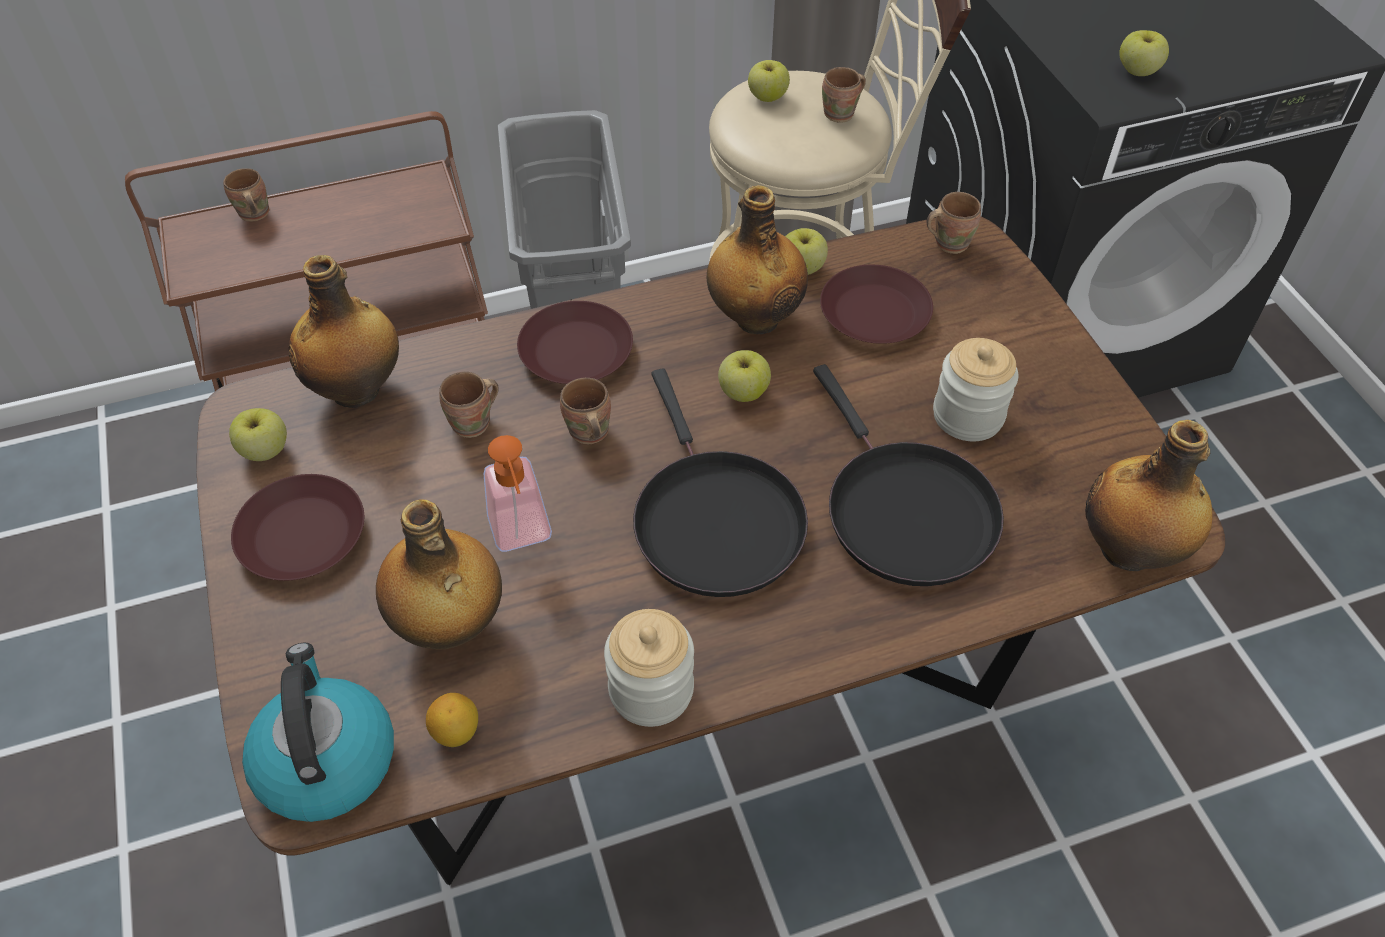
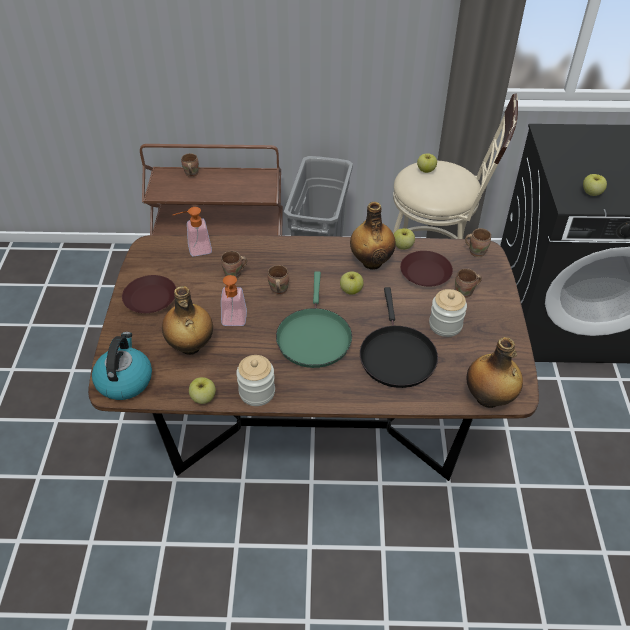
camera: 20 degrees right, 5 degrees down
apple [229,408,287,461] -> apple moved to [189,377,216,404]
bottle [289,255,399,408] -> soap dispenser [173,207,212,256]
lemon [426,693,478,747] -> none
brown plate [517,301,633,384] -> none
black frying pan [633,368,808,597] -> green frying pan [276,272,352,368]
brown mug [822,67,866,123] -> brown mug moved to [455,268,482,298]

